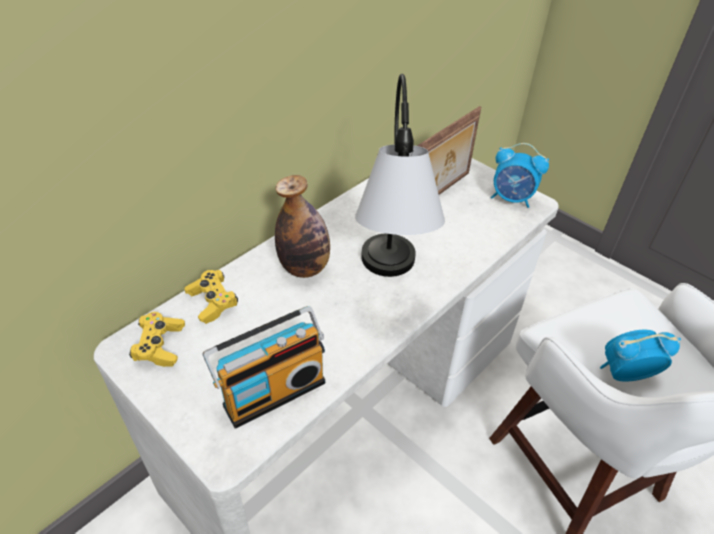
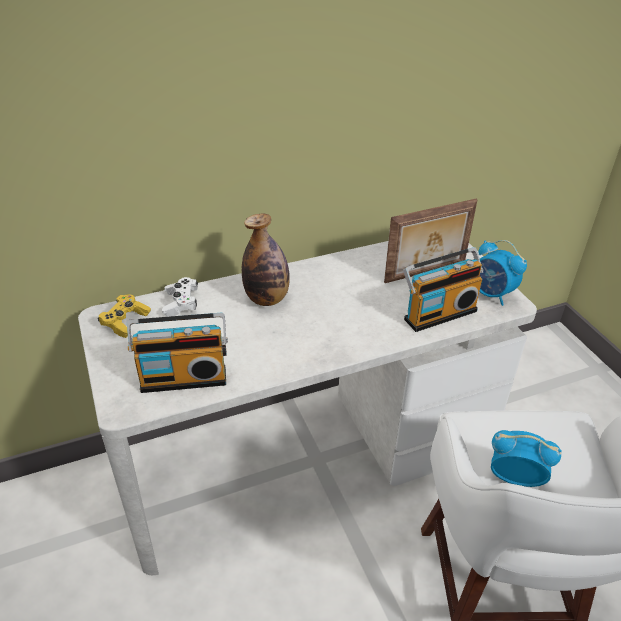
camera: 25 degrees right, 5 degrees down
yellow game controller [184,270,238,324] -> white game controller [162,277,198,317]
table lamp [355,74,445,277] -> none
none -> radio [403,247,484,332]

